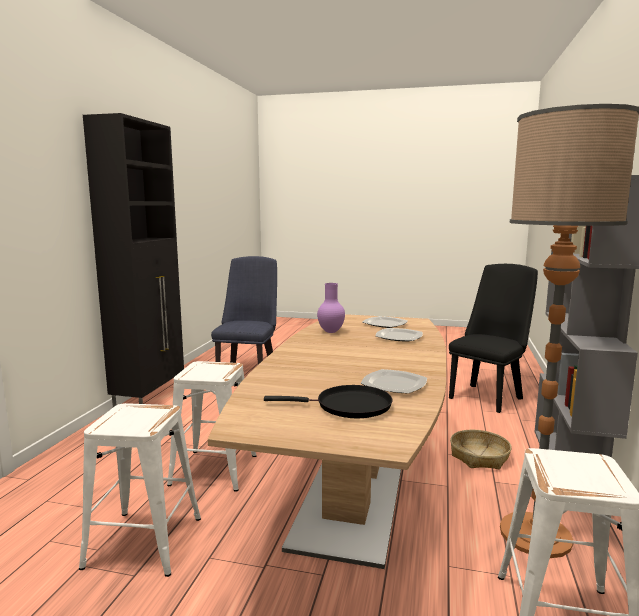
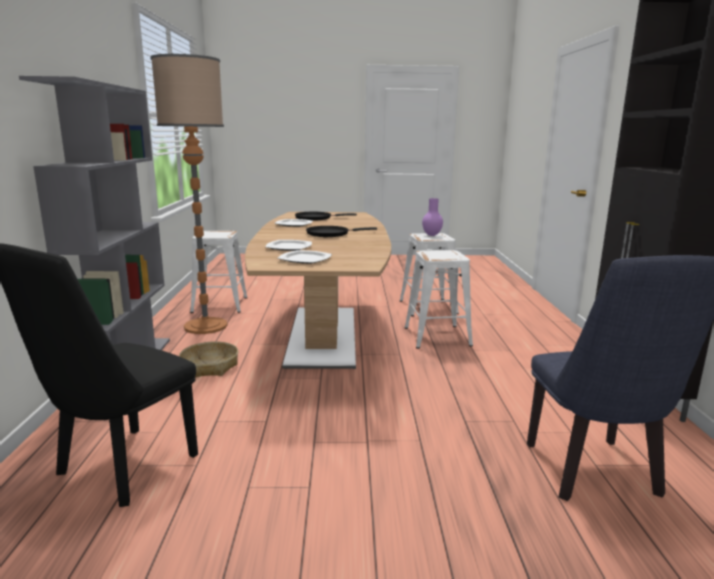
camera: 165 degrees right, 5 degrees up
purple vase [317,283,345,333] -> purple vase moved to [422,198,443,236]
none -> black frying pan [306,226,377,237]

